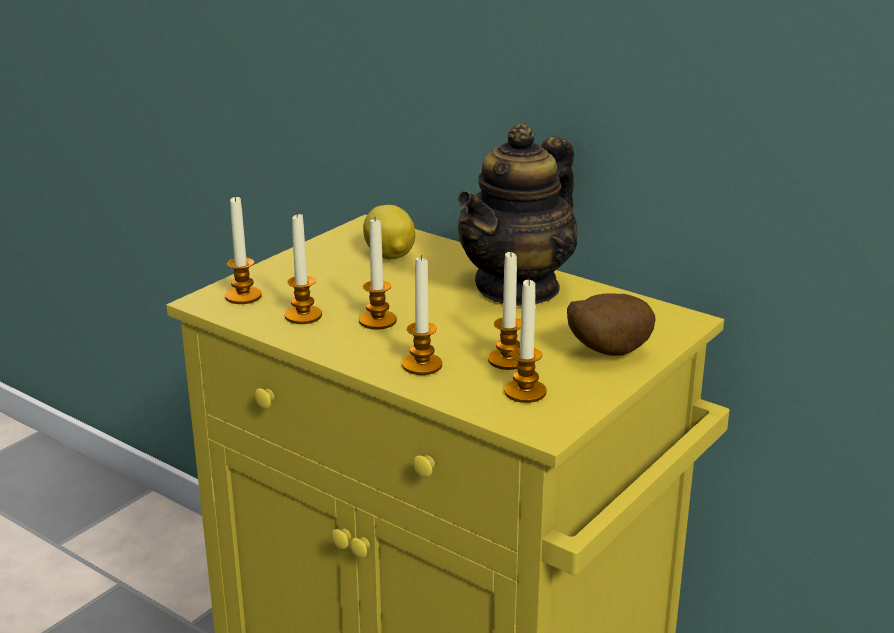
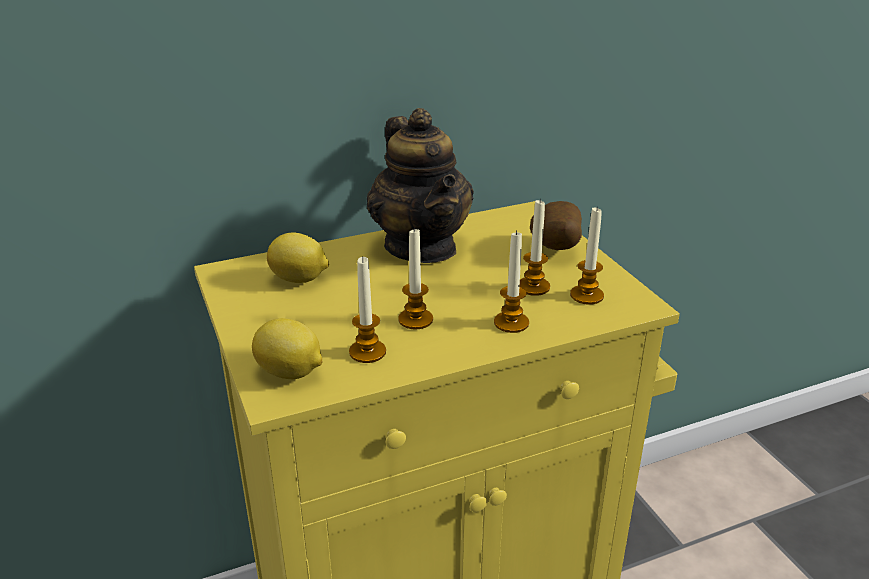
camera: 60 degrees left, 5 degrees up
candle [225,196,262,304] -> lemon [252,318,323,379]

